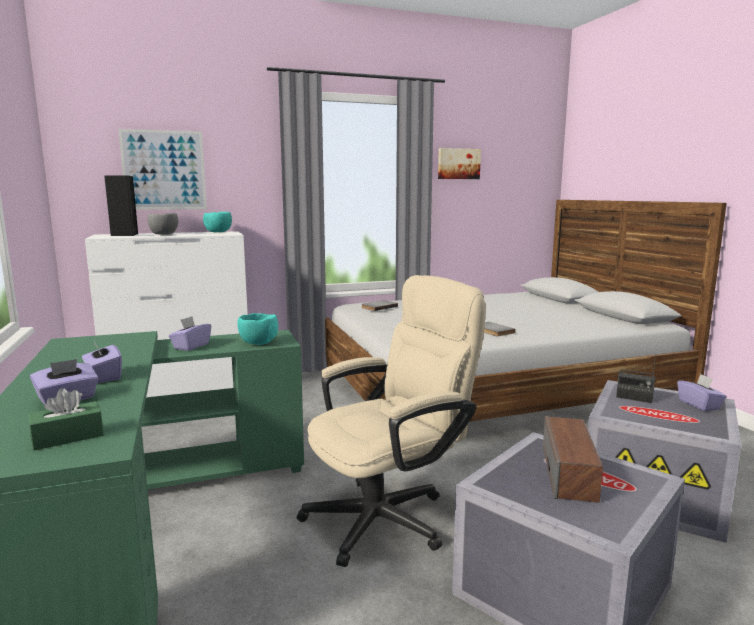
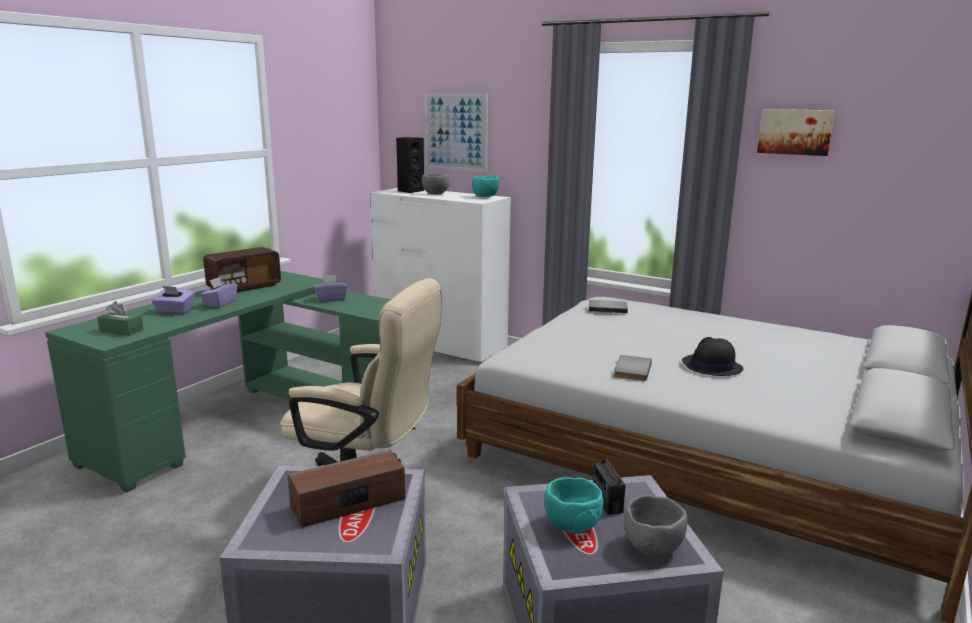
camera: 50 degrees right, 5 degrees up
turquoise bowl [238,313,278,345] -> turquoise bowl moved to [544,477,603,534]
purple tissue box [677,374,727,411] -> grey bowl [624,495,688,558]
none -> radio [203,247,281,292]
none -> black hat [682,337,743,376]

